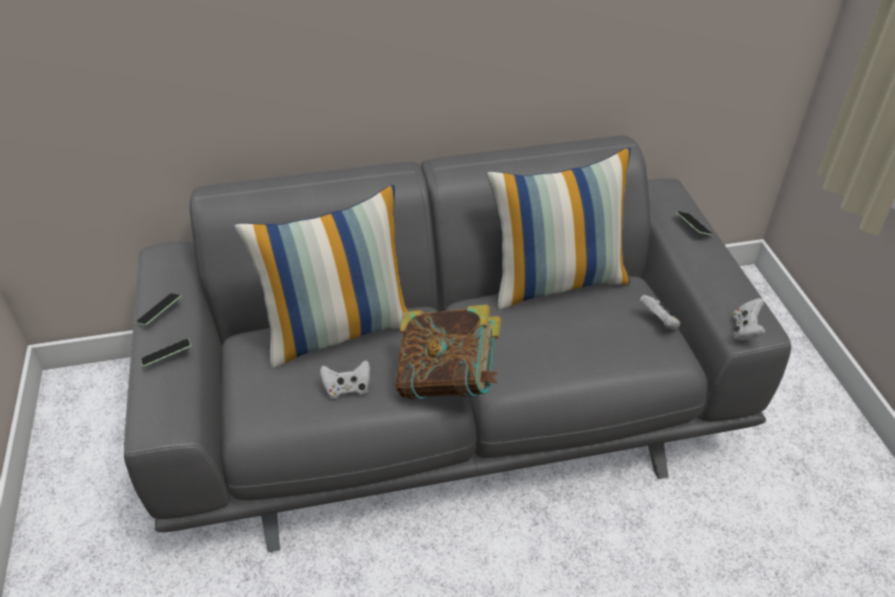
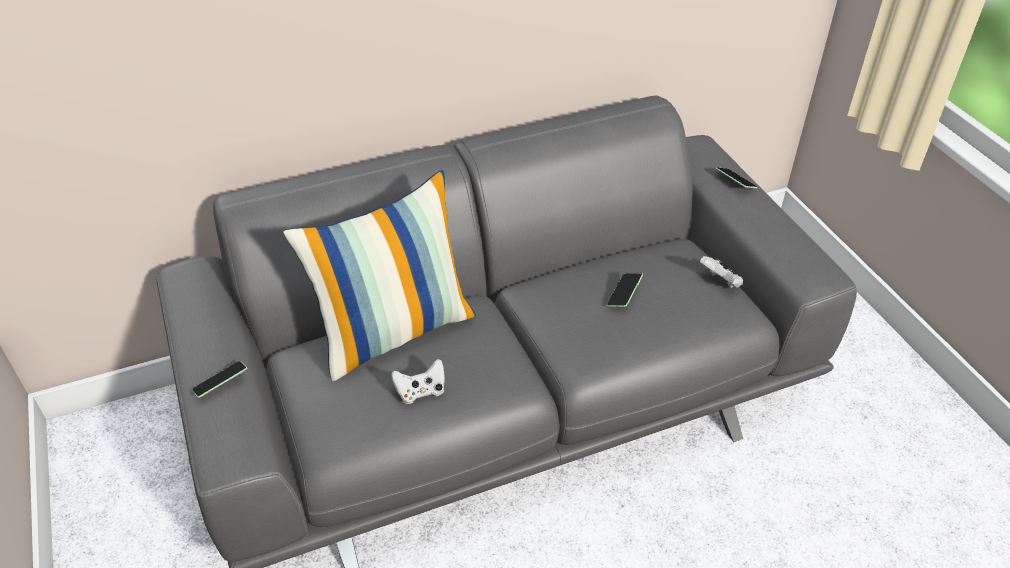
camera: 10 degrees left, 0 degrees up
phone [136,293,182,326] -> phone moved to [607,273,643,307]
book [395,304,501,399] -> none
pillow [487,147,631,310] -> none
white game controller [733,298,766,340] -> none

